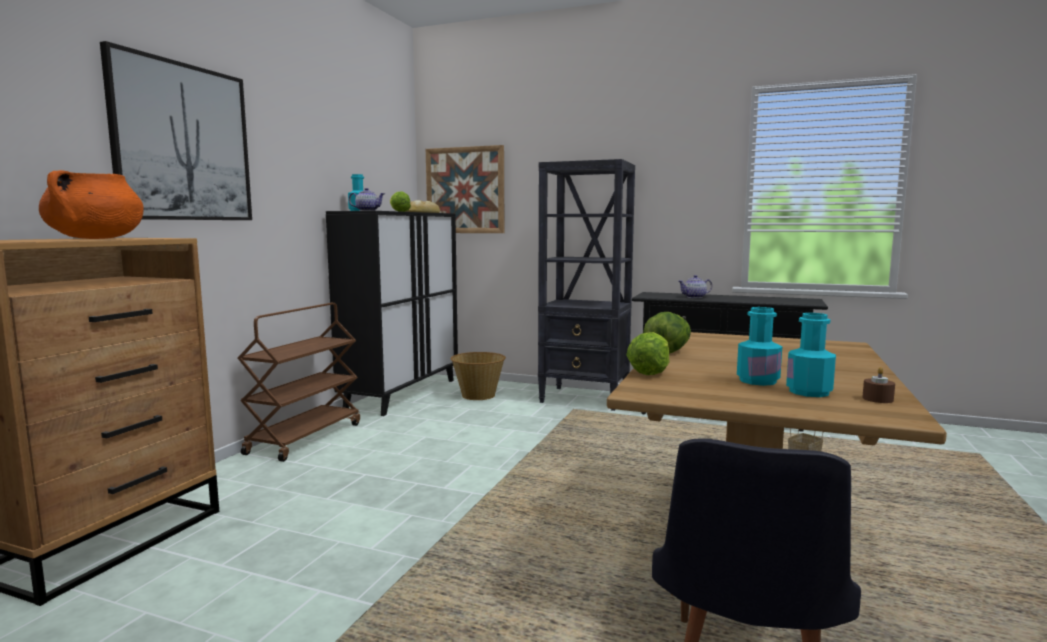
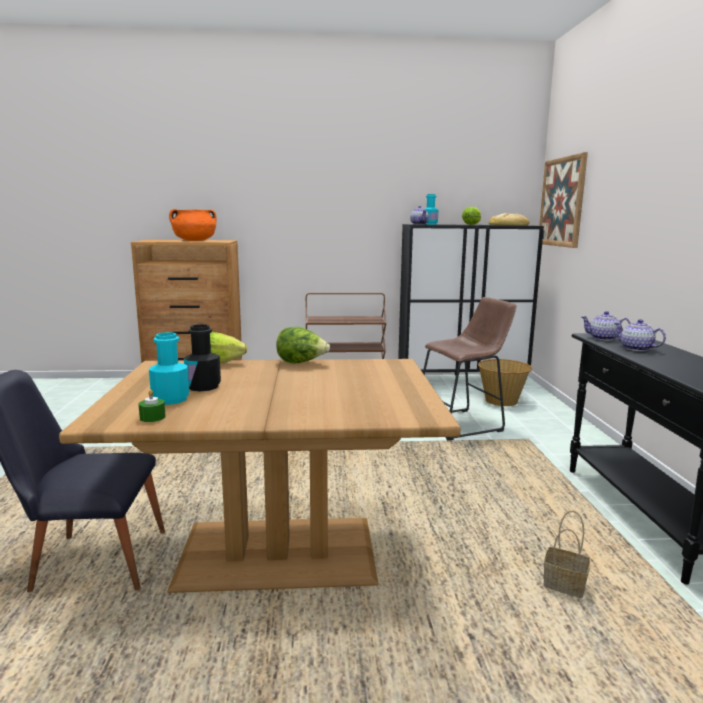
camera: 65 degrees right, 5 degrees up
picture [100,41,252,220] -> none
black bookcase [538,159,635,411] -> none
turquoise bottle [737,307,782,386] -> black bottle [184,324,221,392]
brown candle [862,367,895,403] -> green candle [138,390,166,422]
none -> brown stool [423,297,517,440]
none -> teapot [581,311,630,341]

